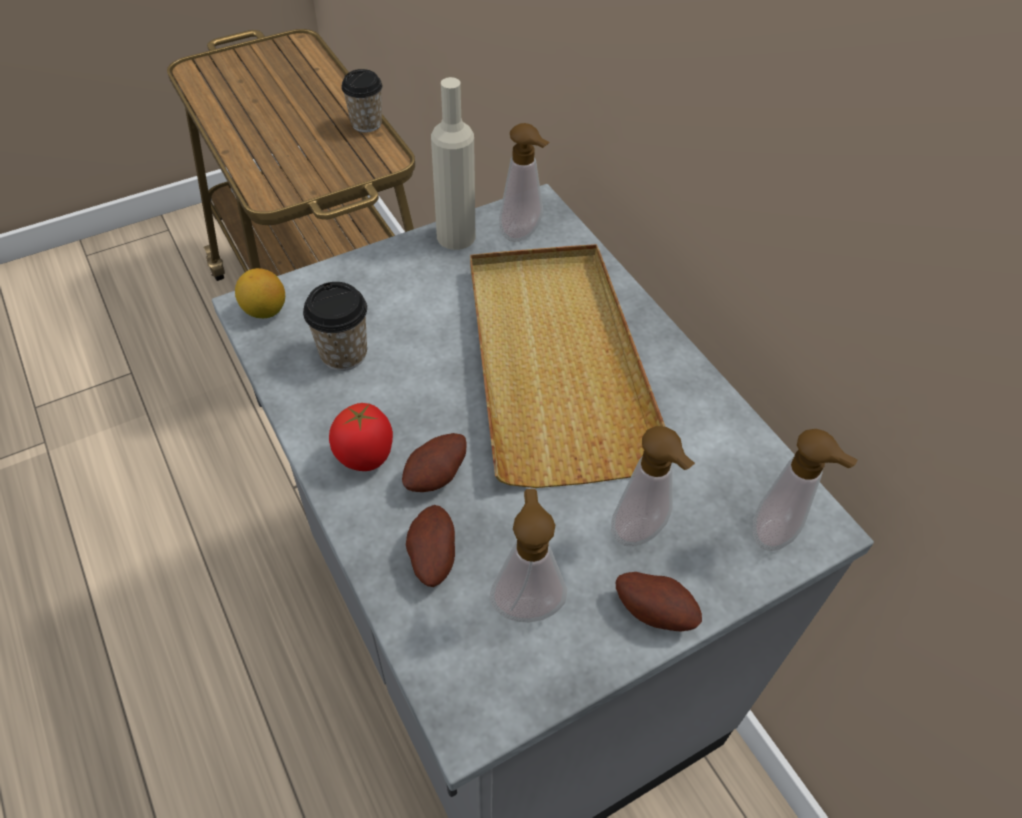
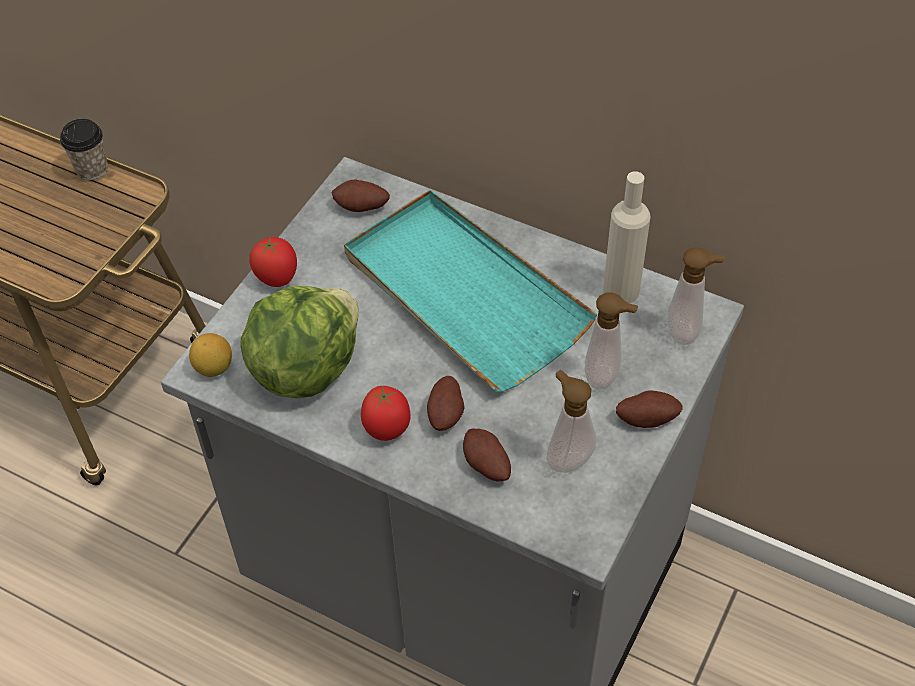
camera: 30 degrees left, 0 degrees up
cup [303,282,367,371] -> lettuce [241,286,359,398]
beige bottle [431,77,476,250] -> beige bottle moved to [603,171,650,304]
beige tray [470,244,666,488] -> turquoise tray [344,190,597,392]
soap dispenser [499,123,550,242] -> potato [332,180,390,212]
none -> tomato [249,237,297,287]

